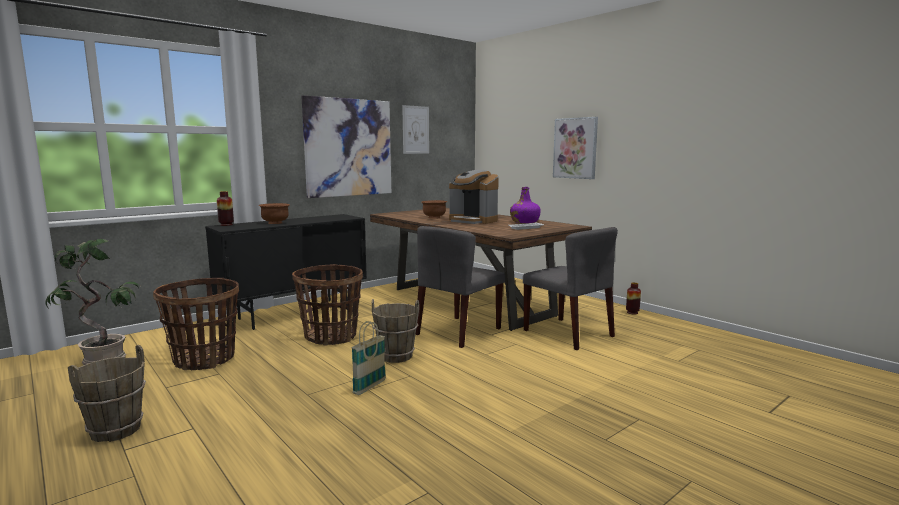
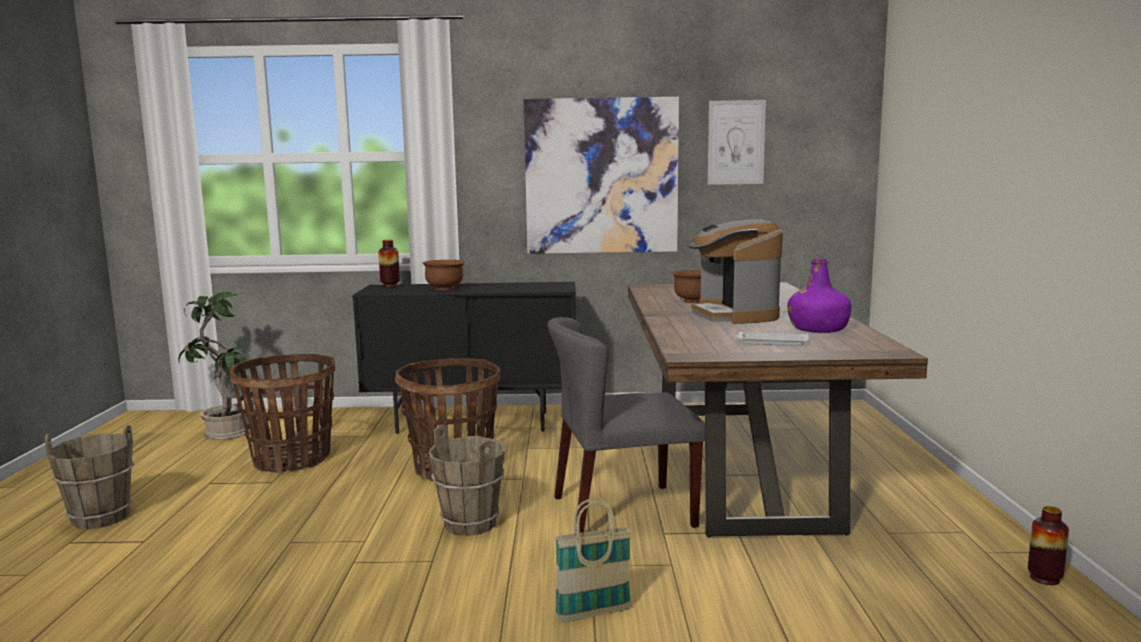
camera: 40 degrees right, 0 degrees up
basket [352,321,386,395] -> basket moved to [555,498,632,622]
grey chair [523,227,618,350] -> none
picture [553,117,598,179] -> none

